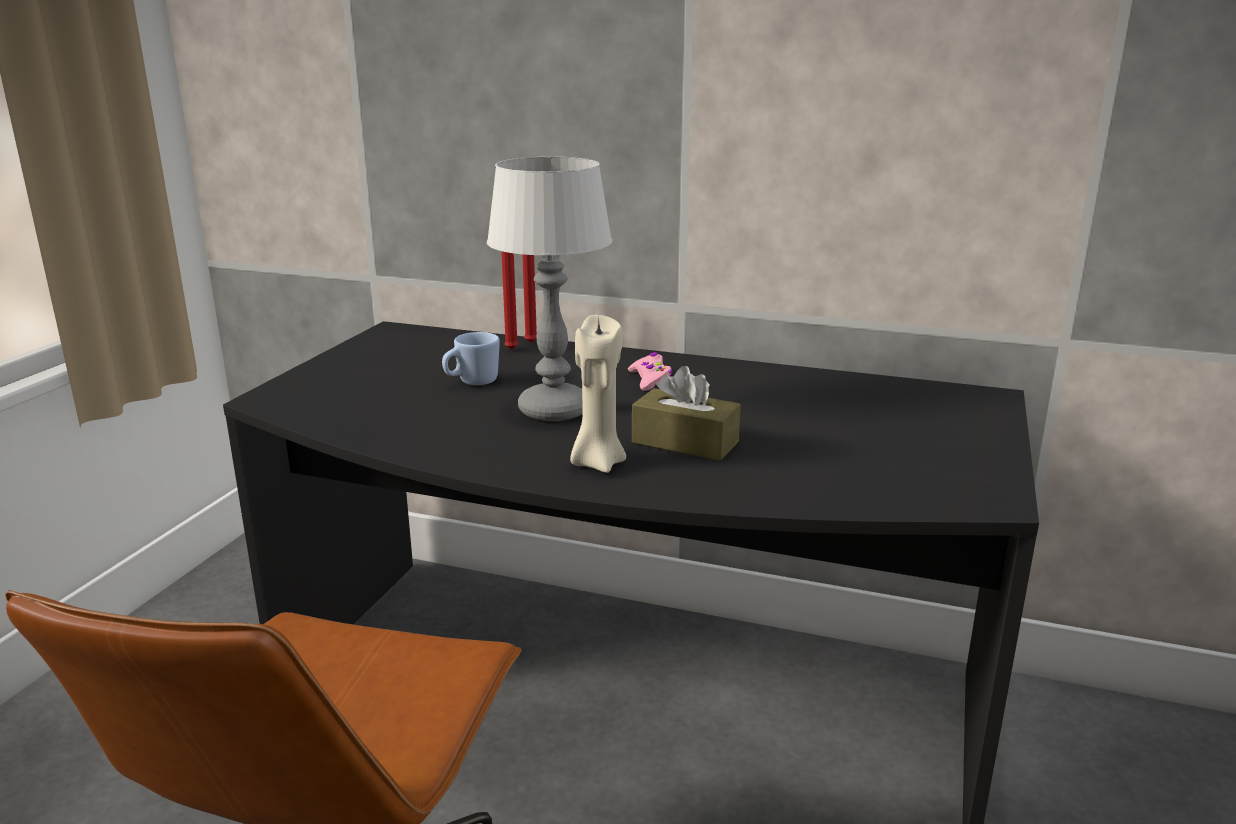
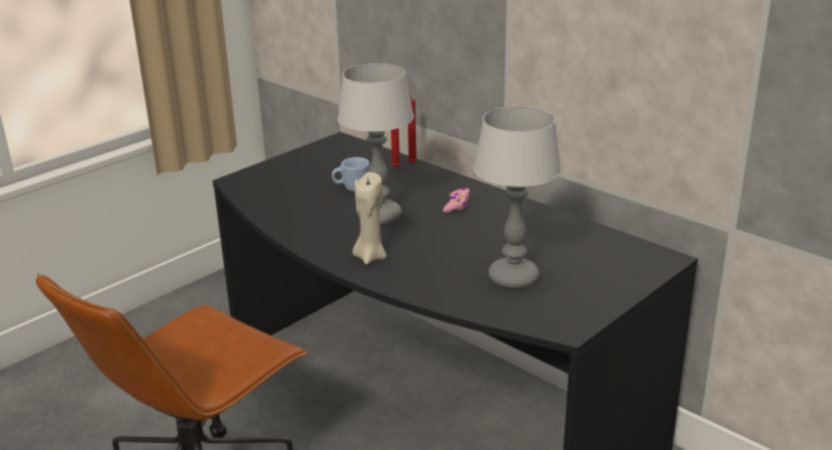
camera: 25 degrees right, 5 degrees up
brown tissue box [632,366,741,461] -> none
none -> table lamp [474,106,561,289]

